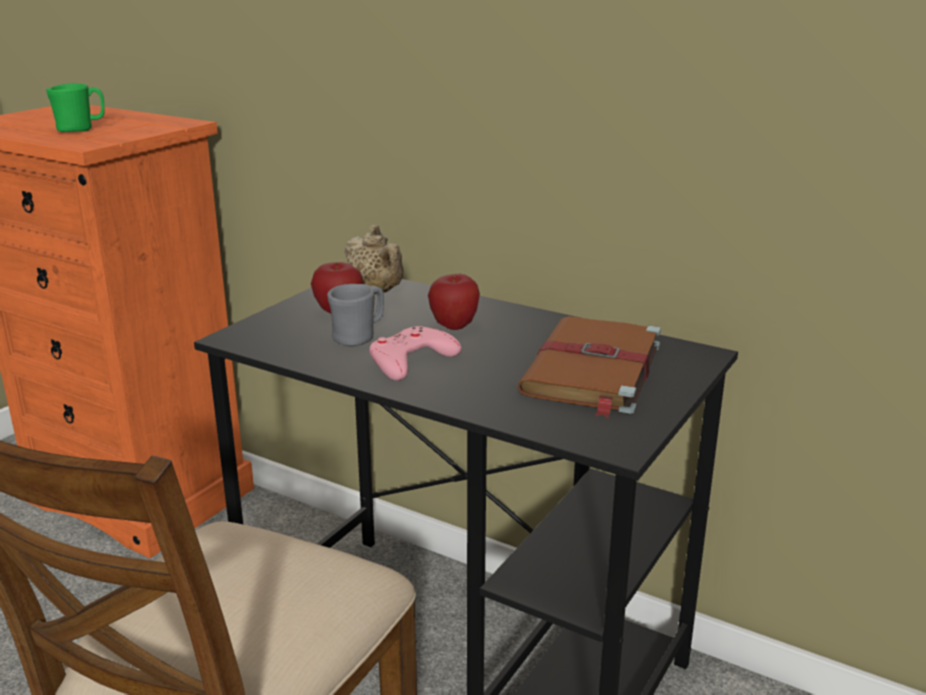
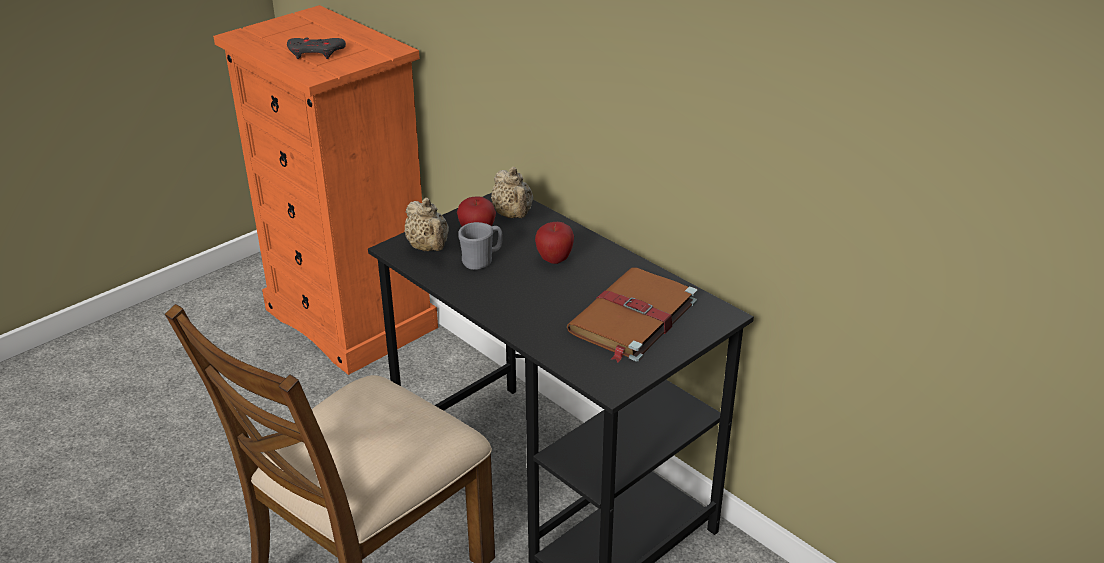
camera: 15 degrees right, 10 degrees up
green mug [46,83,105,132] -> grey game controller [287,38,346,59]
pink game controller [369,326,461,381] -> none
none -> beige teapot [404,198,449,251]

